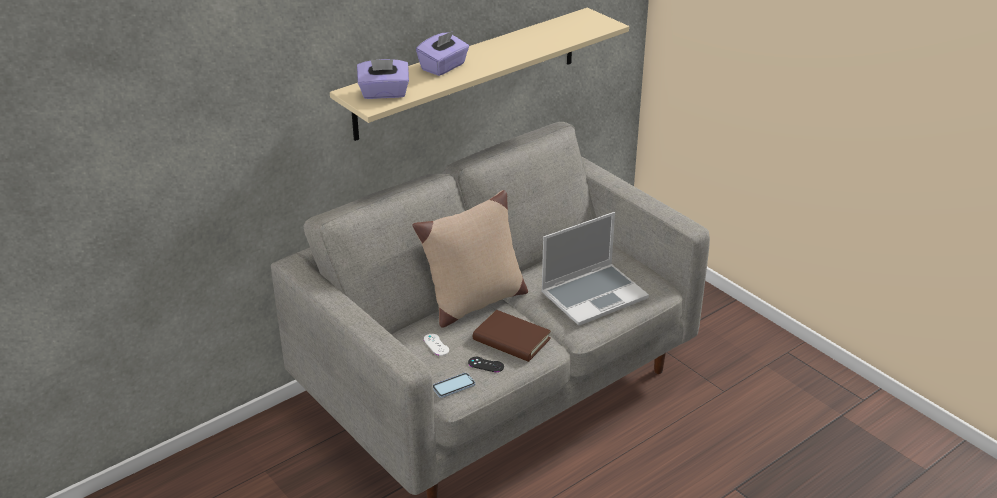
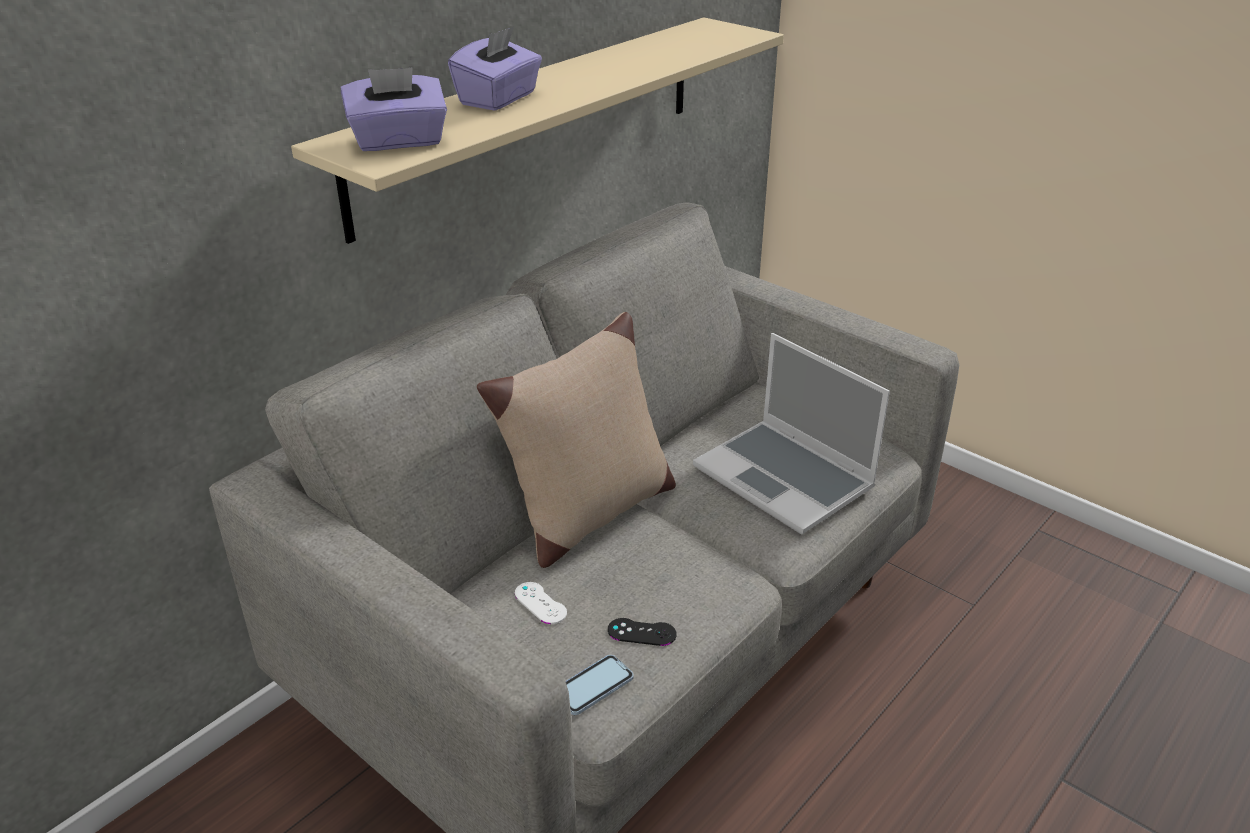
camera: 10 degrees left, 0 degrees up
brown book [473,310,551,362] -> none
laptop [541,212,649,326] -> laptop turned 90 degrees clockwise [693,333,890,534]

